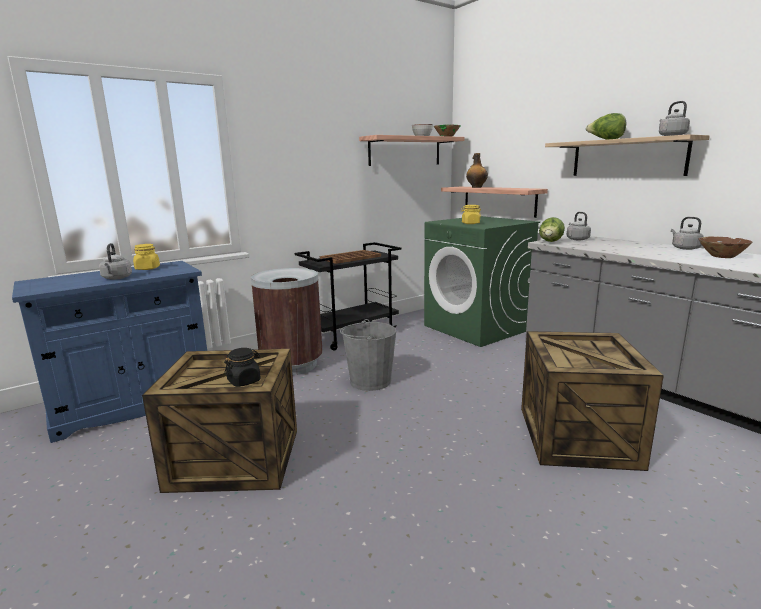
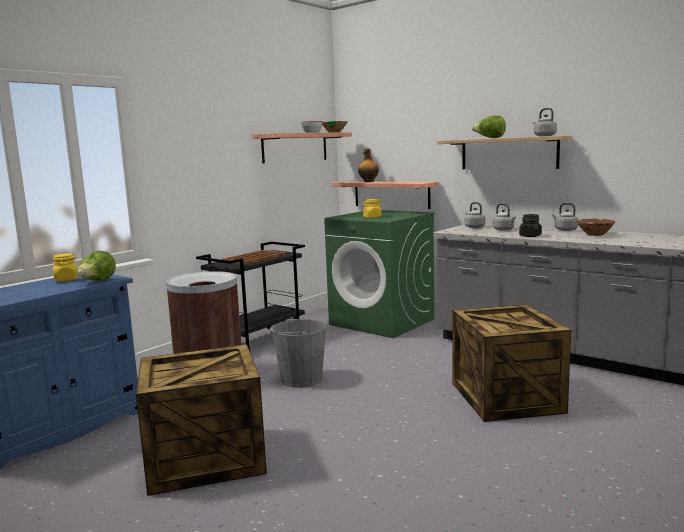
camera: 15 degrees left, 5 degrees down
grey kettle [99,243,132,280] -> grey kettle moved to [493,203,516,231]
black jar [224,348,261,387] -> black jar moved to [519,214,542,237]
lettuce [539,217,565,242] -> lettuce moved to [77,251,116,281]

